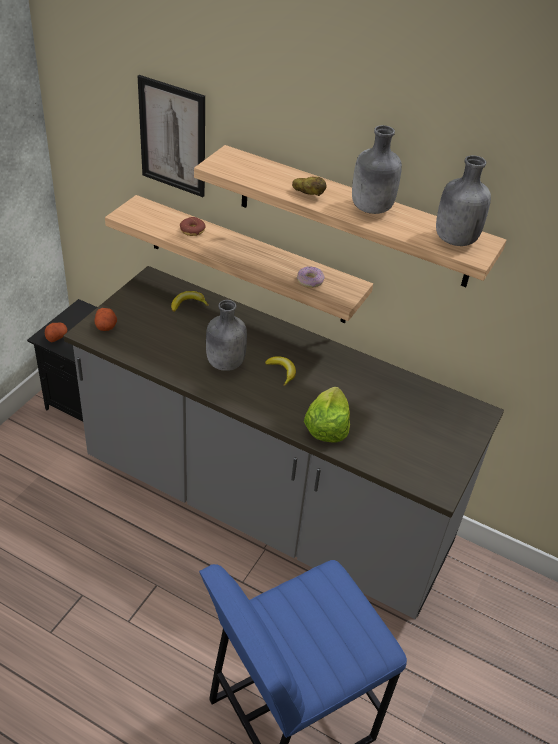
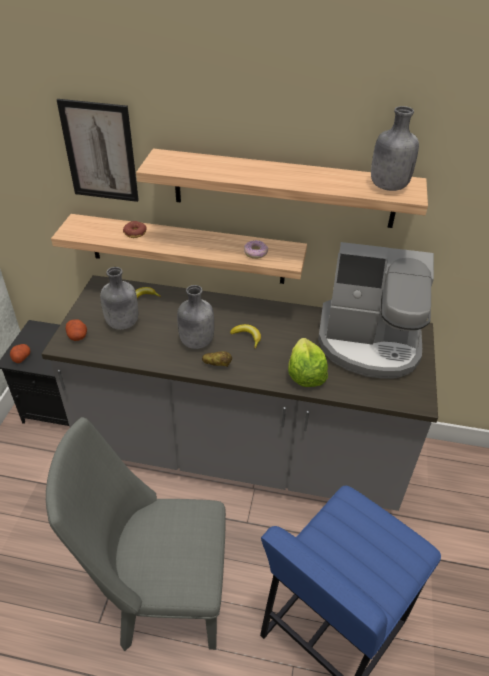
camera: 15 degrees left, 0 degrees up
potato [292,177,327,196] -> potato moved to [202,351,232,367]
grey bottle [352,125,402,214] -> grey bottle moved to [100,267,138,330]
none -> grey chair [46,417,226,651]
none -> coffee machine [318,242,434,379]

